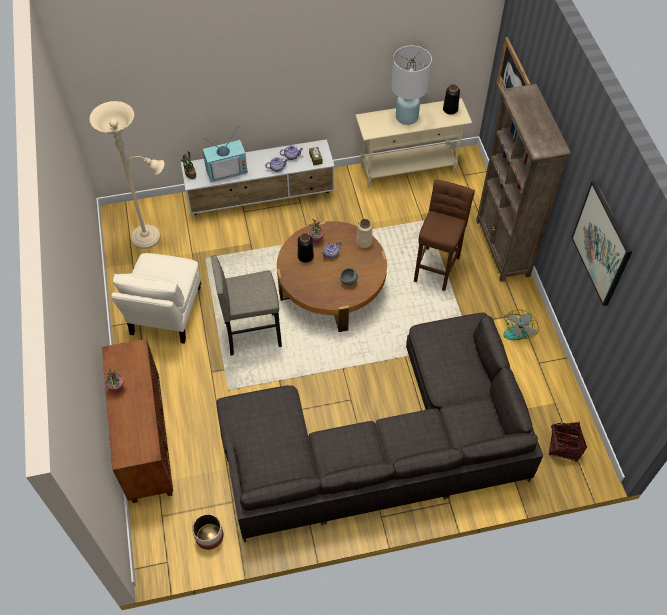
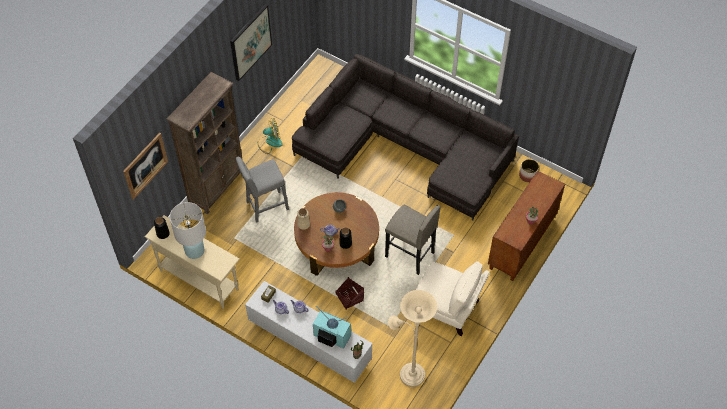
camera: 135 degrees left, 0 degrees up
beige armchair [111,253,201,344] -> beige armchair turned 60 degrees clockwise [416,261,490,336]
brown stool [414,180,475,291] -> grey stool [236,157,289,223]
basket [548,422,587,462] -> basket moved to [335,277,364,309]

